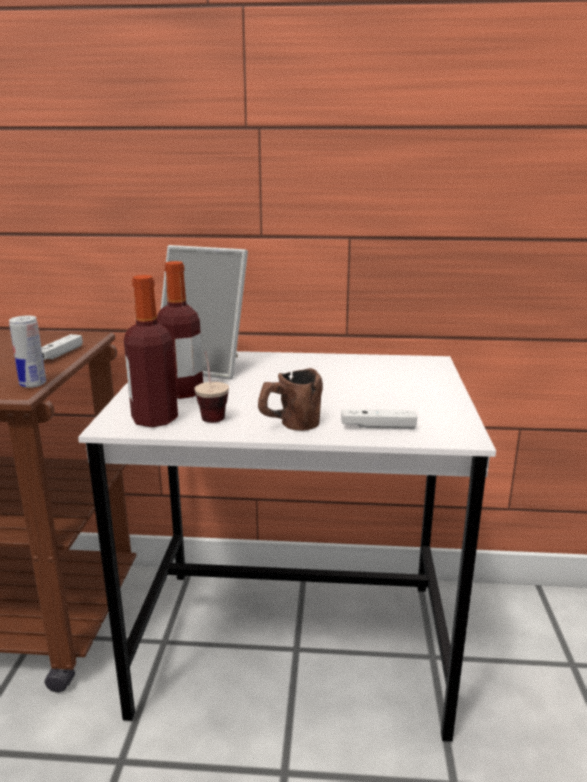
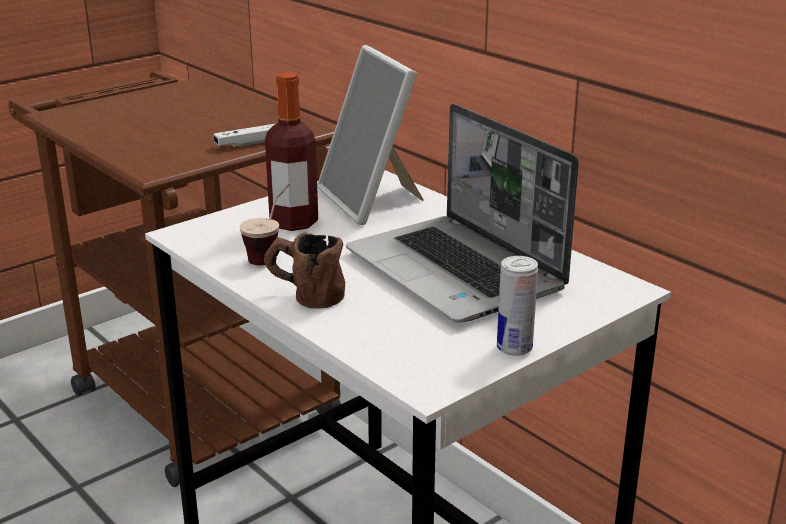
camera: 45 degrees right, 5 degrees up
can [9,316,46,388] -> can moved to [497,256,538,356]
bottle [124,275,178,427] -> none
white game controller [341,409,417,429] -> none
none -> laptop [346,104,579,323]

